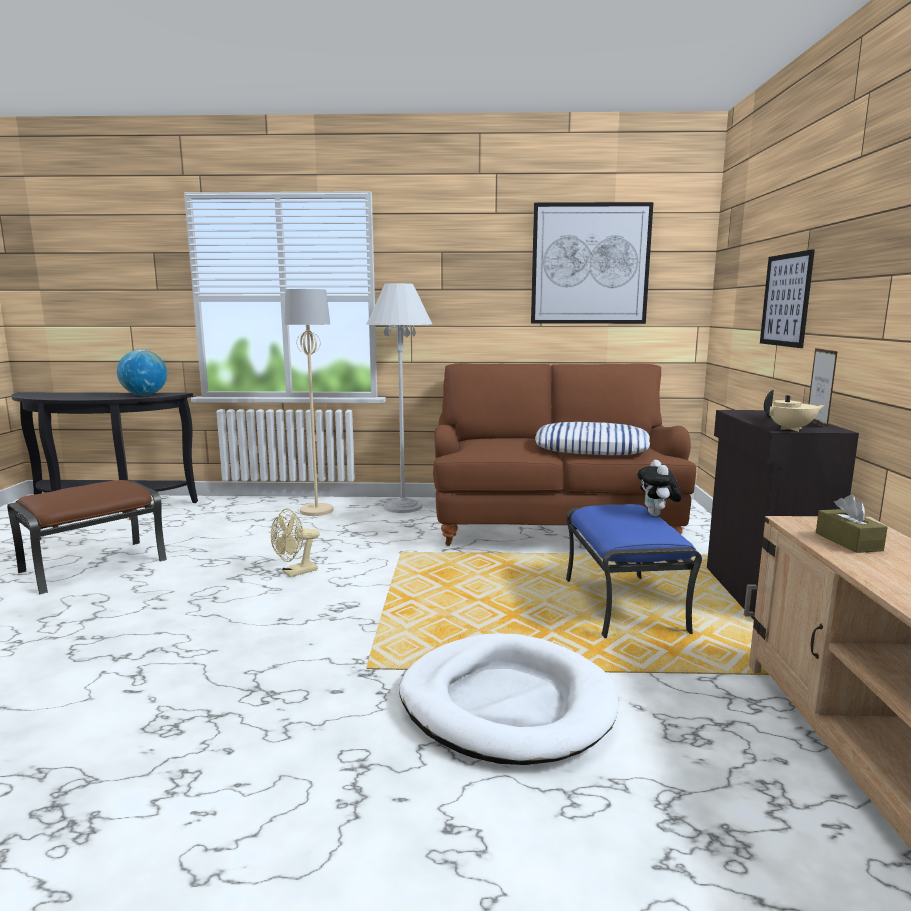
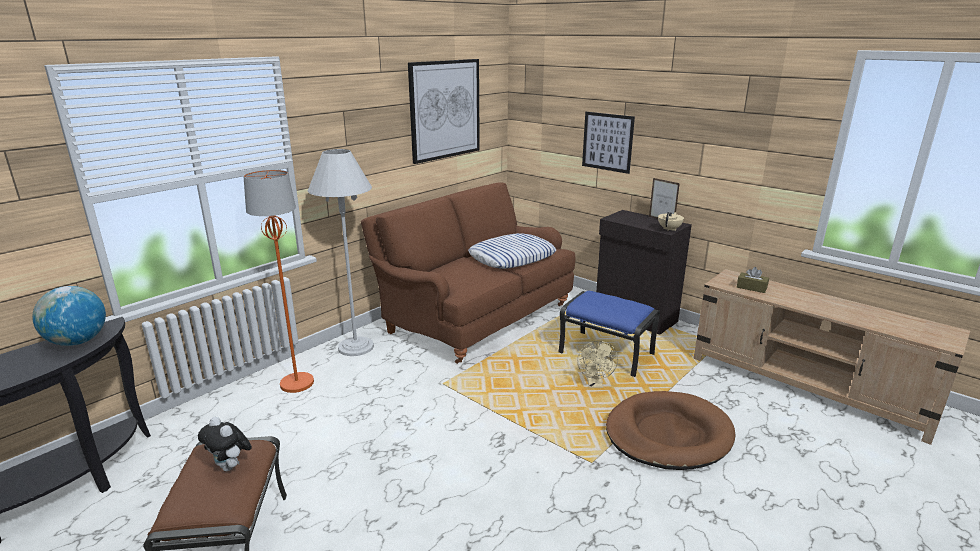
camera: 50 degrees left, 10 degrees up
beige fan [271,509,320,577] -> beige fan moved to [577,341,618,388]
beige floor lamp [284,289,334,516] -> orange floor lamp [243,170,314,393]
white dog bed [399,633,618,765] -> brown dog bed [606,391,736,470]
plush toy [637,460,682,516] -> plush toy moved to [198,417,252,471]

